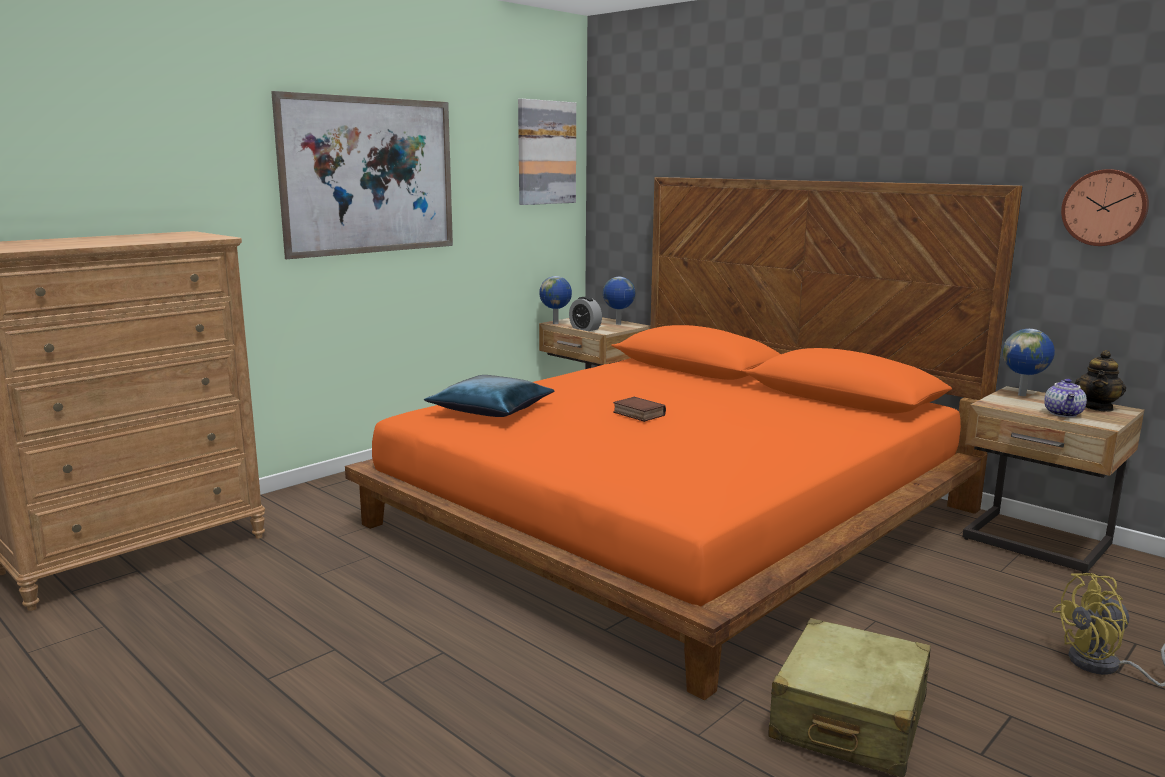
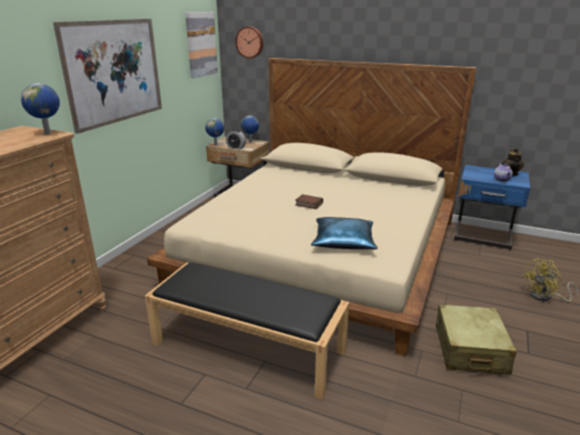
camera: 20 degrees left, 10 degrees up
orange bed [345,177,1023,700] -> beige bed [147,58,476,356]
blue pillow [424,375,554,417] -> blue pillow moved to [311,217,378,249]
beige nightstand [962,386,1144,574] -> blue nightstand [454,165,530,250]
globe [1002,329,1055,396] -> globe moved to [21,83,60,134]
wall clock [1061,169,1149,246] -> wall clock moved to [235,27,263,58]
none -> black bench [145,262,349,400]

